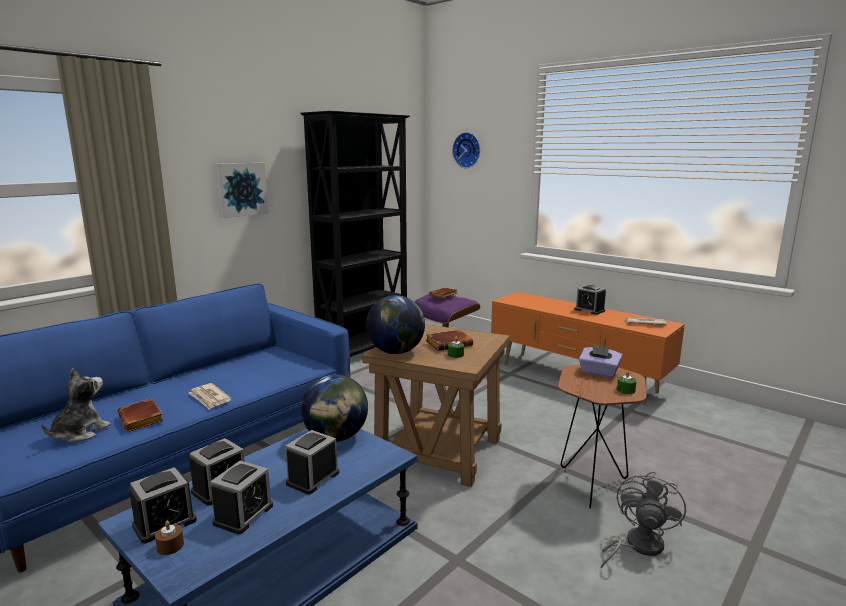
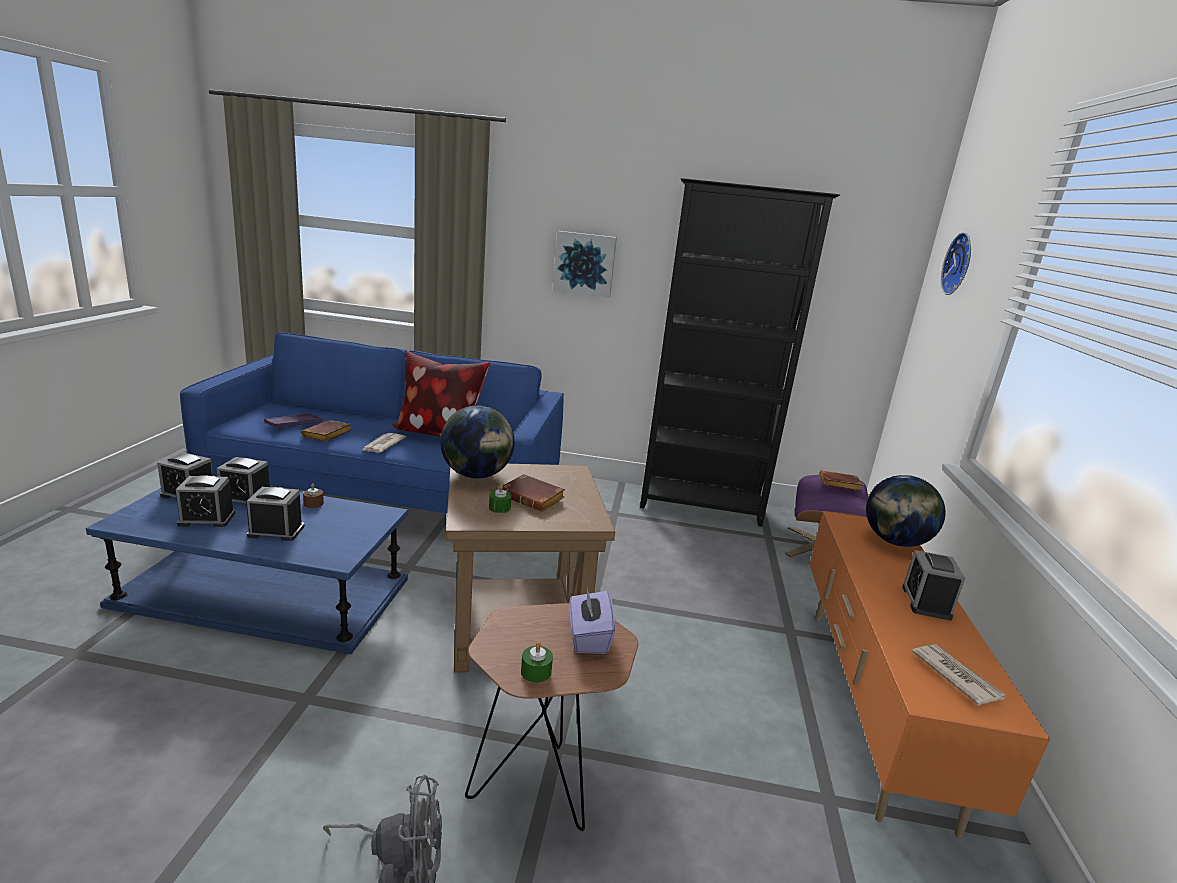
camera: 55 degrees right, 5 degrees up
plush toy [41,368,111,443] -> purple tray [264,413,323,429]
brown candle [155,521,184,555] -> brown candle moved to [303,483,324,508]
globe [301,374,368,442] -> globe moved to [866,475,946,547]
none -> pillow [392,350,491,437]

